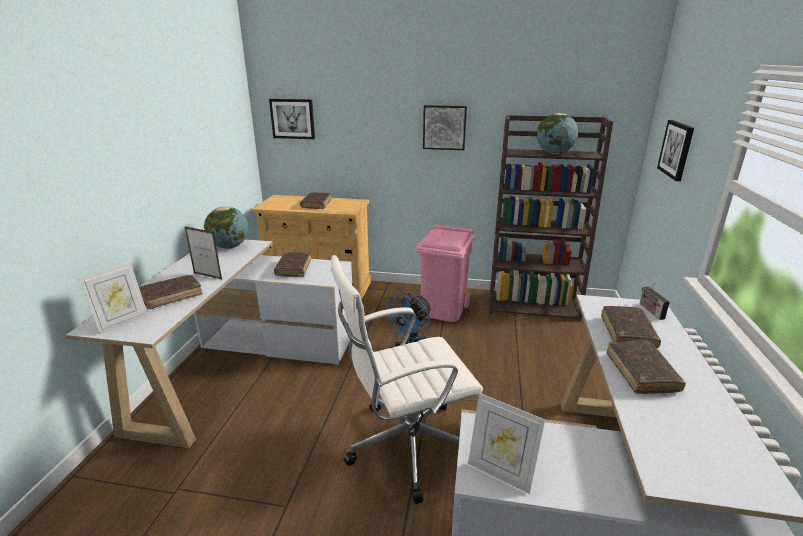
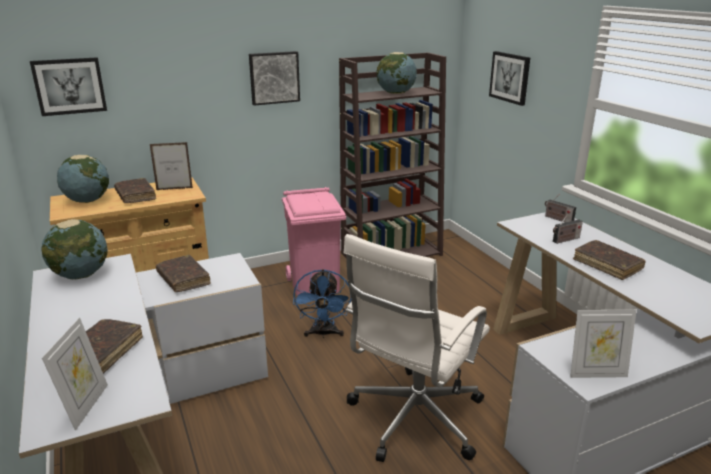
camera: 35 degrees left, 0 degrees up
picture frame [184,226,222,279] -> picture frame moved to [150,142,193,190]
brown book [601,306,661,348] -> radio [553,214,583,244]
none -> globe [57,155,109,203]

